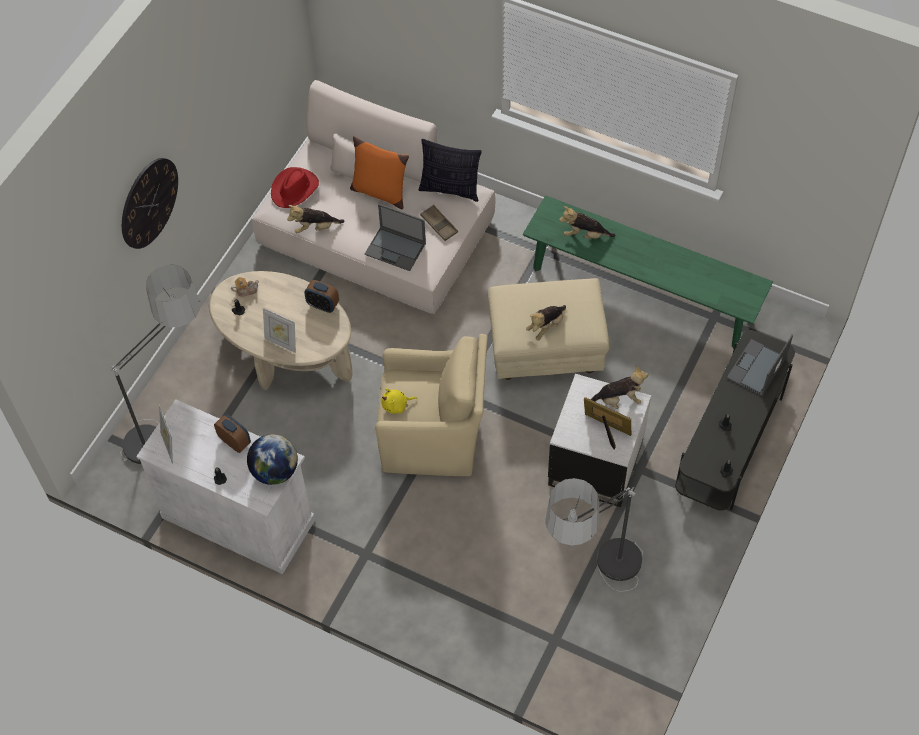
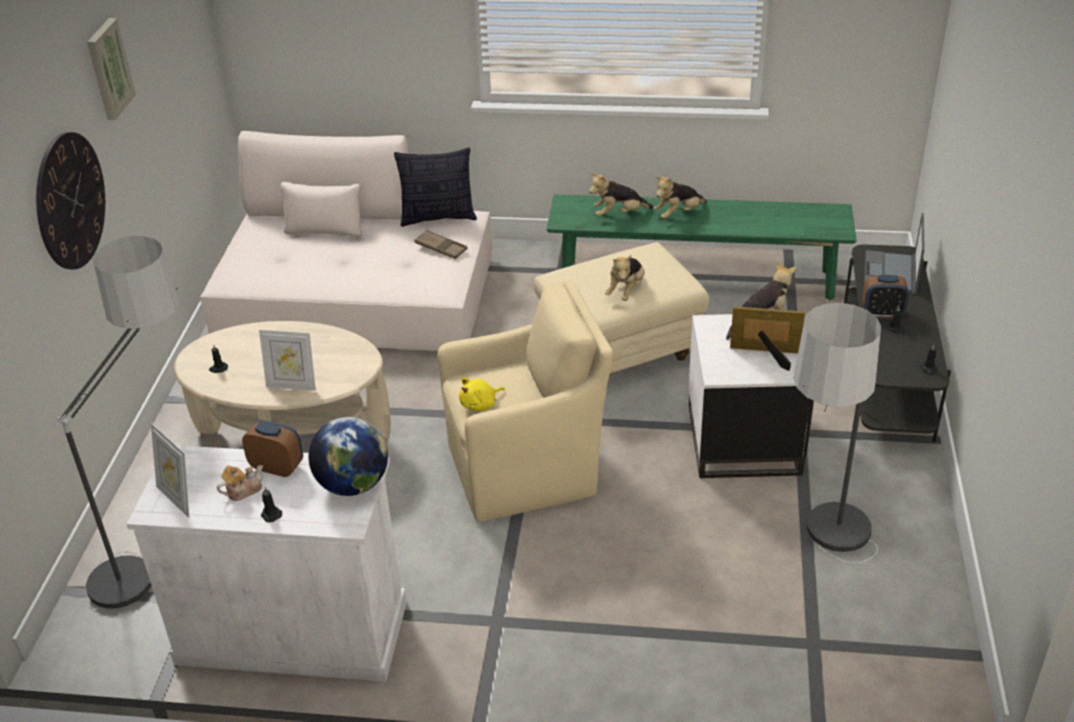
camera: 20 degrees left, 20 degrees down
teapot [231,277,259,297] -> teapot moved to [217,465,263,501]
red hat [271,167,319,208] -> none
plush toy [287,205,344,233] -> plush toy moved to [653,177,707,219]
alarm clock [304,280,339,313] -> alarm clock moved to [862,275,909,319]
orange pillow [350,136,409,209] -> none
laptop [364,204,426,271] -> none
none -> picture [87,18,136,120]

